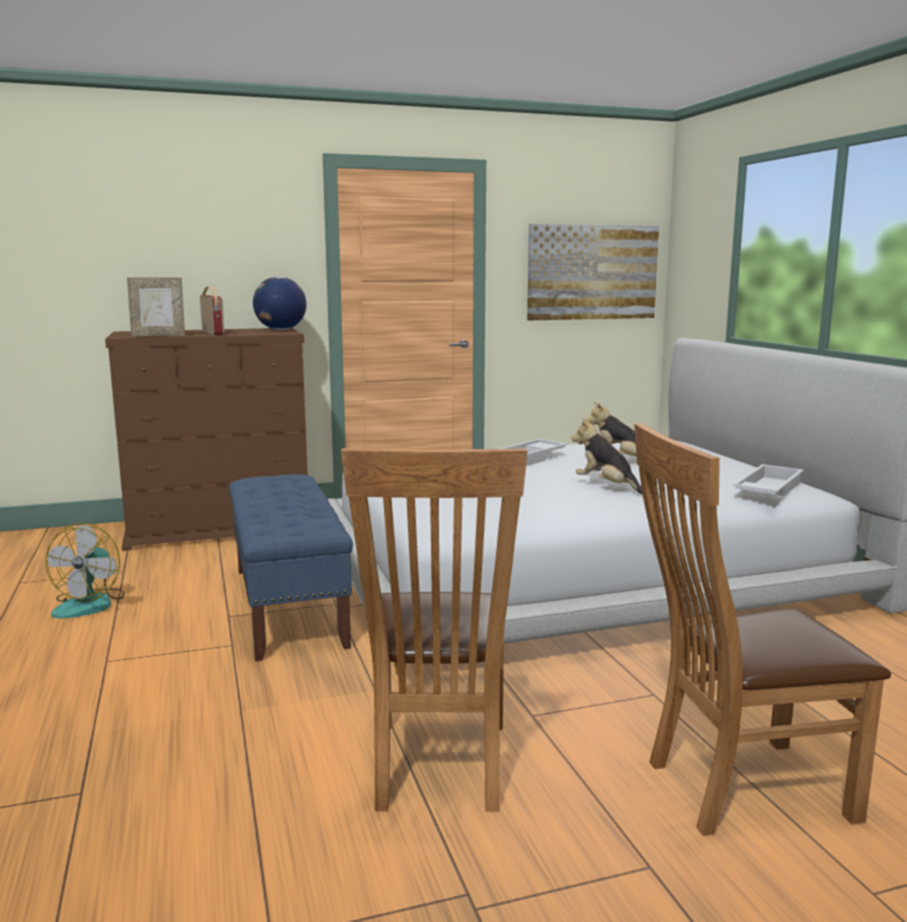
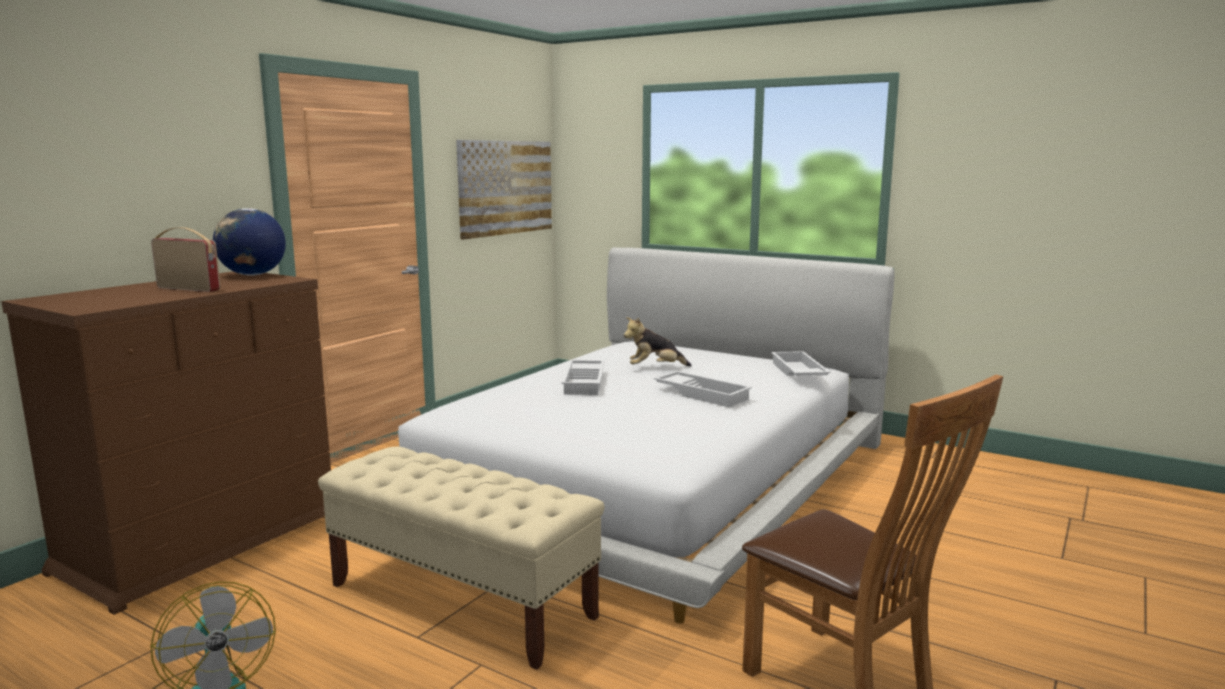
camera: 40 degrees left, 0 degrees up
picture frame [127,278,185,337] -> none
blue bench [229,474,353,661] -> beige bench [318,446,604,670]
plush toy [571,418,643,495] -> white tray [654,371,752,407]
brown chair [634,423,891,836] -> none

